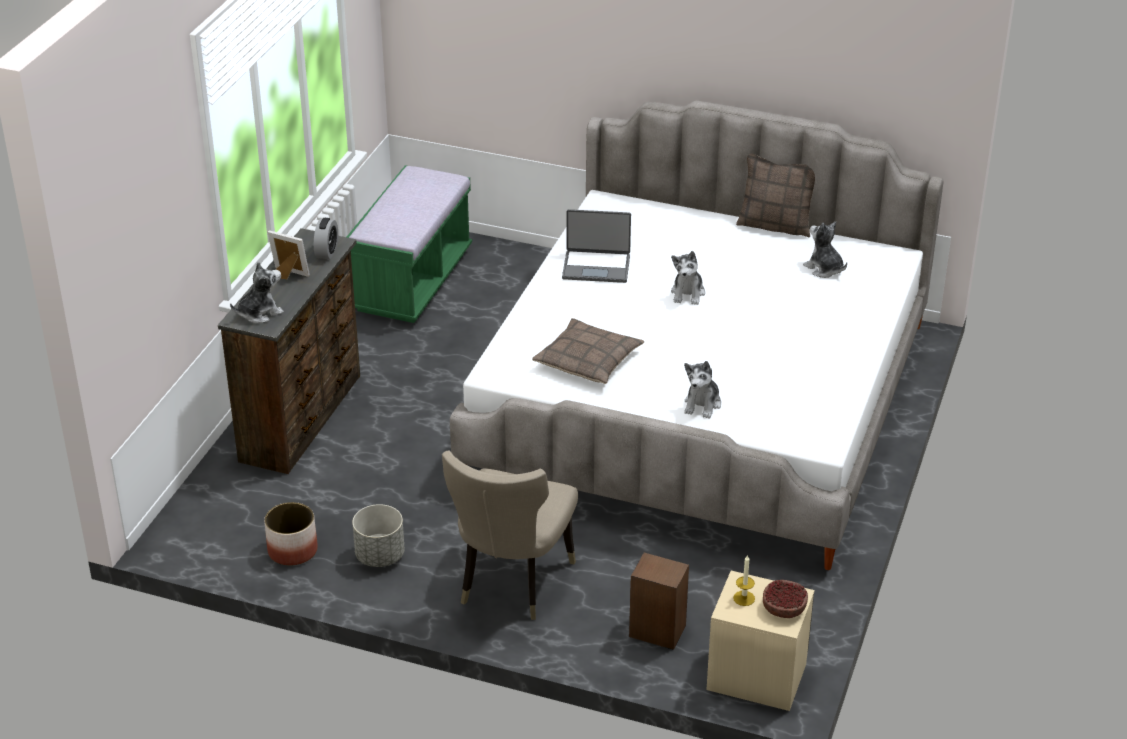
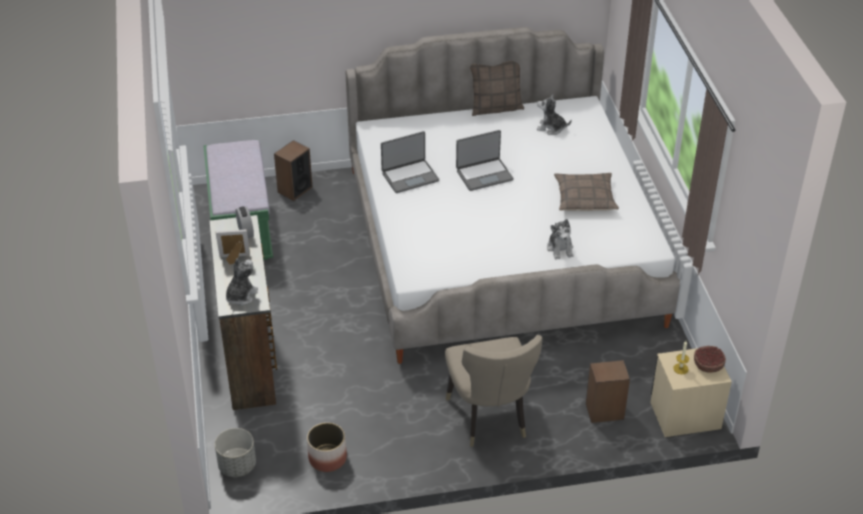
camera: 30 degrees left, 5 degrees up
grey planter [352,504,405,567] -> grey planter moved to [215,428,256,477]
pillow [532,318,645,384] -> pillow moved to [554,173,619,211]
plush toy [671,251,705,305] -> laptop [456,130,514,191]
none -> speaker [274,140,312,201]

